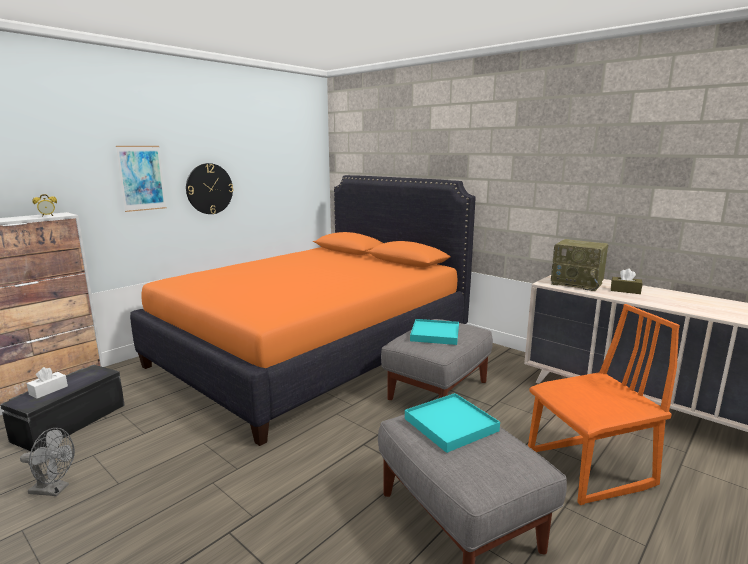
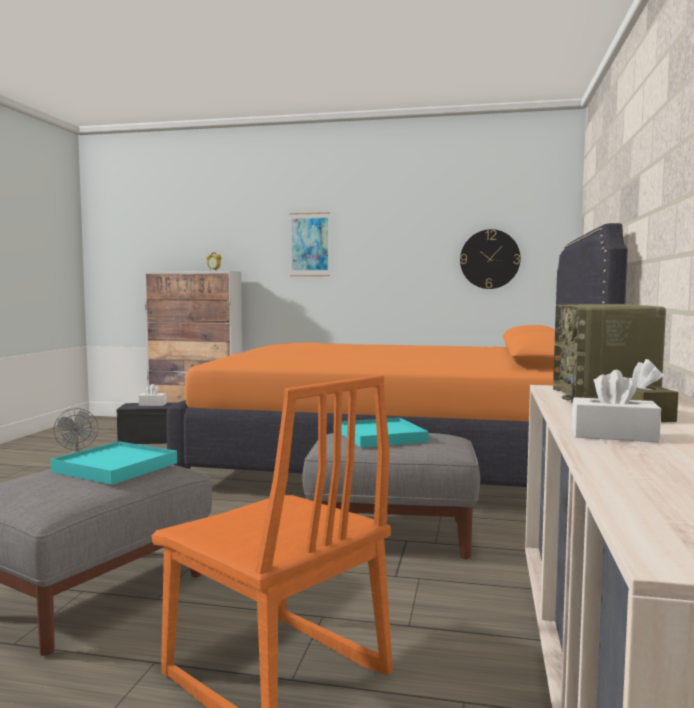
camera: 60 degrees right, 10 degrees down
wall clock [186,163,233,214] -> wall clock moved to [460,229,521,289]
none -> white tissue box [572,370,661,442]

